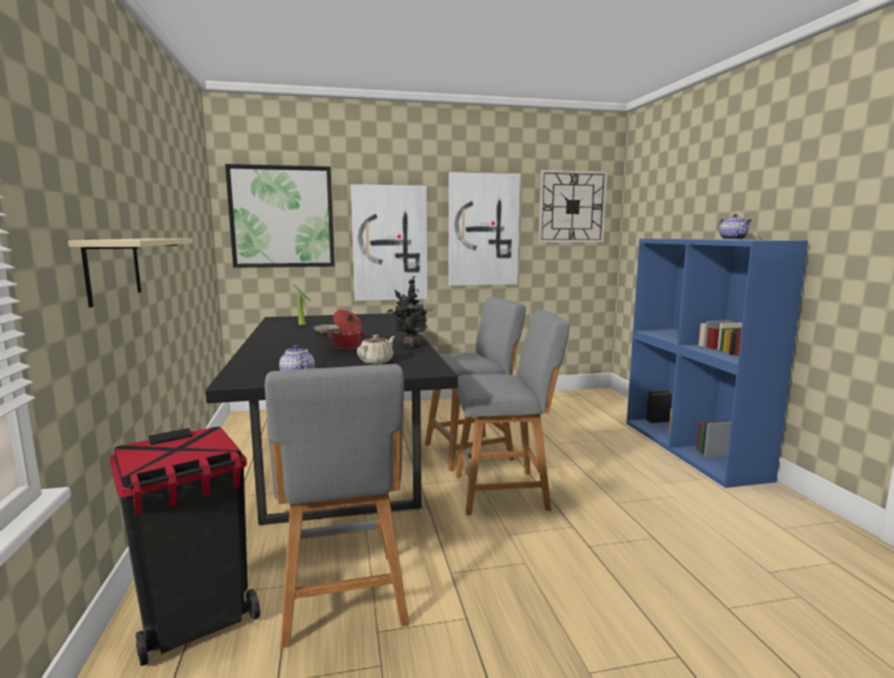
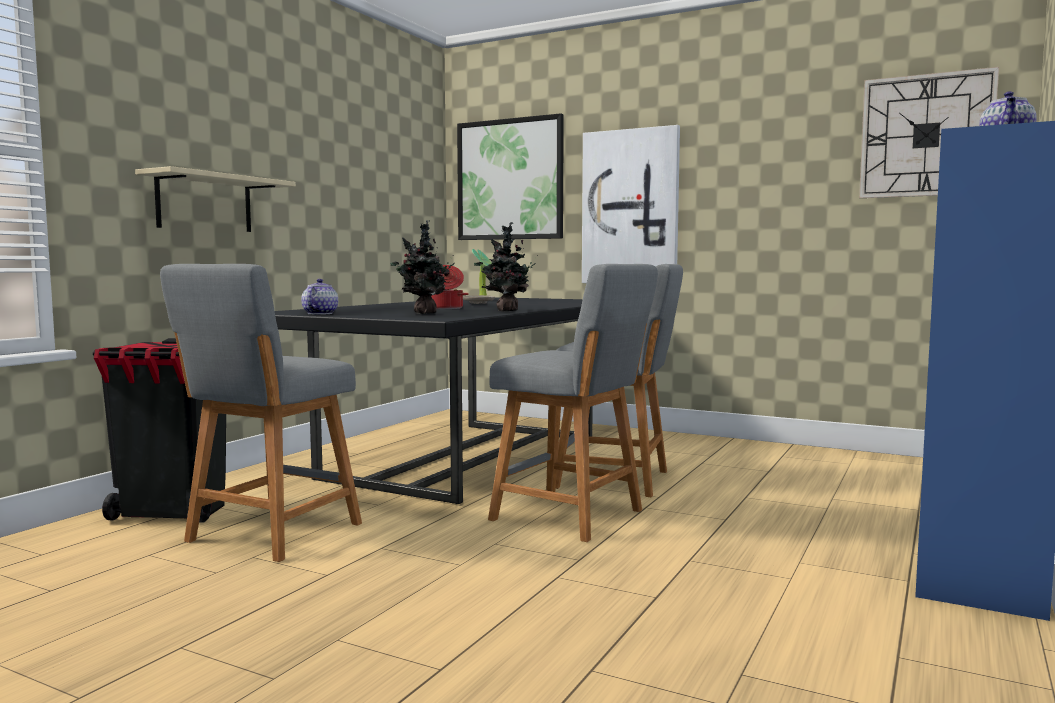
camera: 40 degrees right, 5 degrees down
beige teapot [357,335,395,364] -> potted plant [390,220,455,314]
picture [449,172,520,286] -> none

